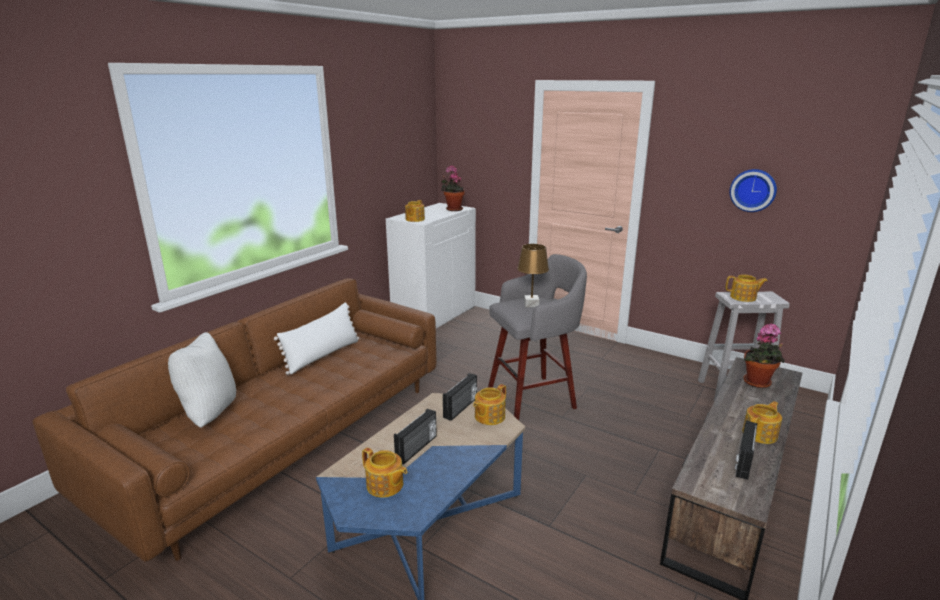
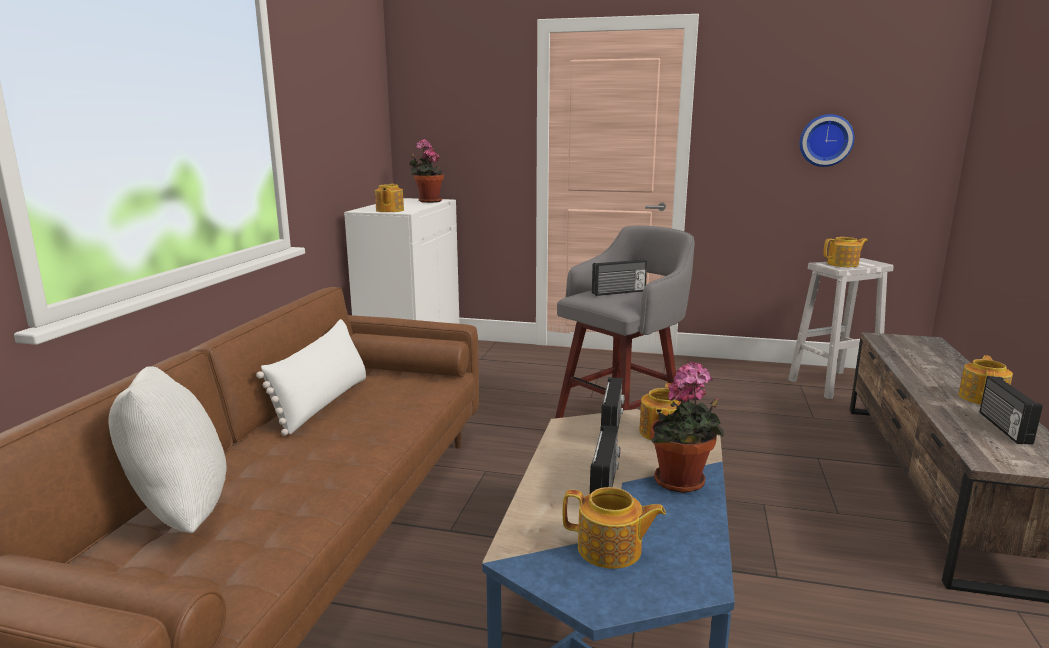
camera: 20 degrees left, 5 degrees down
brown table lamp [517,244,549,307] -> radio [592,259,647,296]
potted plant [743,323,785,388] -> potted plant moved to [650,362,724,493]

